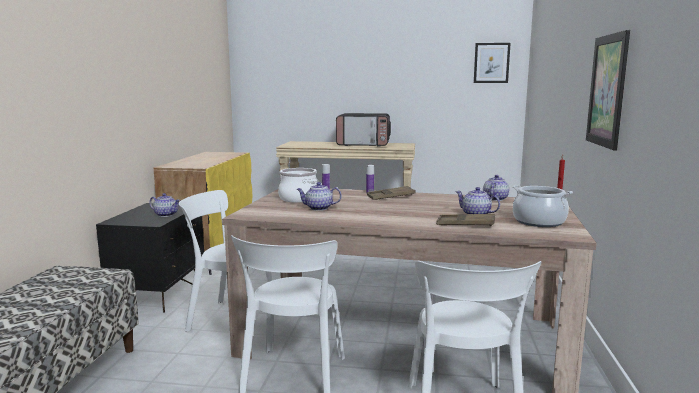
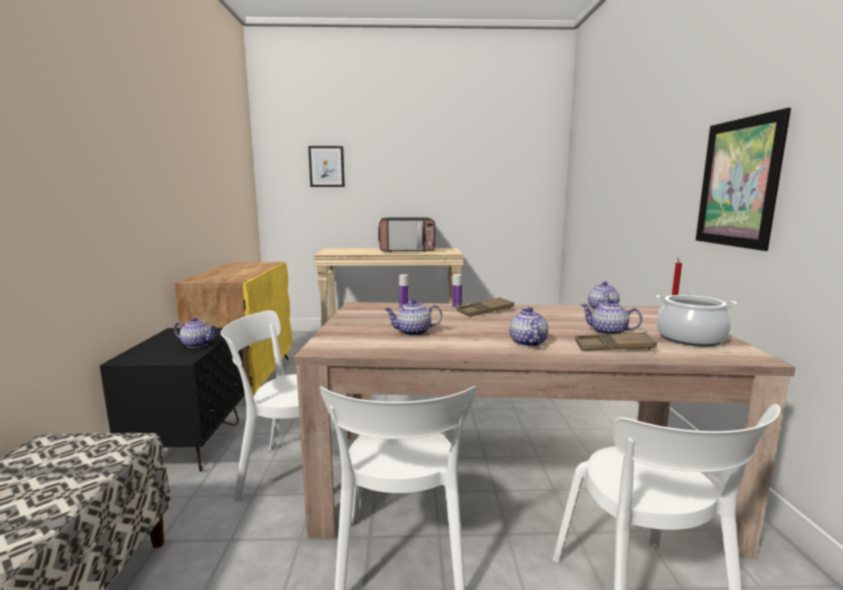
camera: 10 degrees left, 0 degrees up
cooking pot [278,168,317,203] -> none
picture [474,43,511,83] -> picture moved to [308,146,345,187]
none -> teapot [510,307,548,347]

